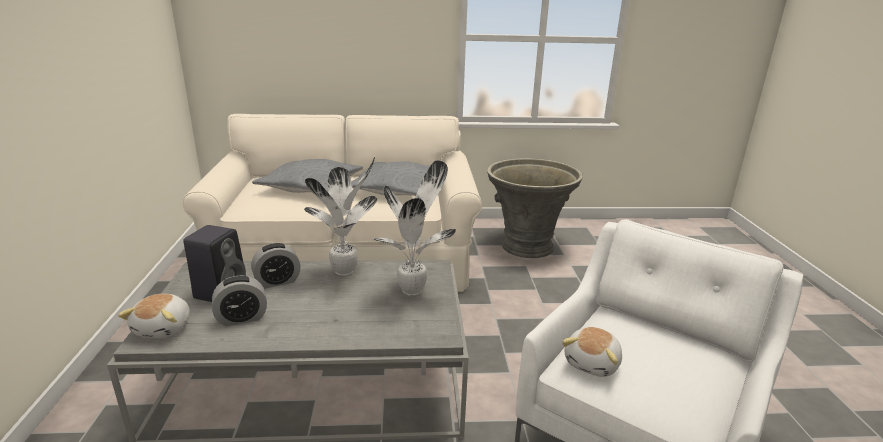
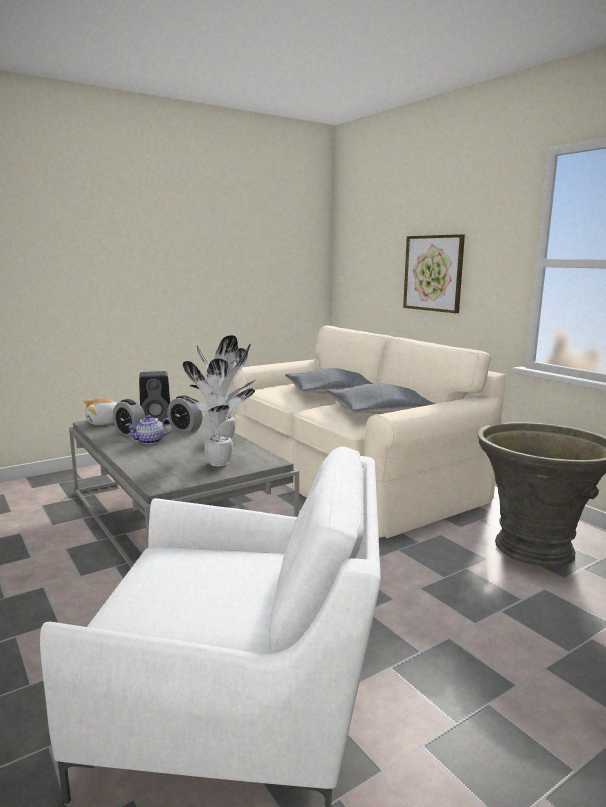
camera: 60 degrees right, 10 degrees down
plush toy [562,327,622,377] -> none
none -> teapot [126,415,173,444]
none -> picture [403,234,465,313]

